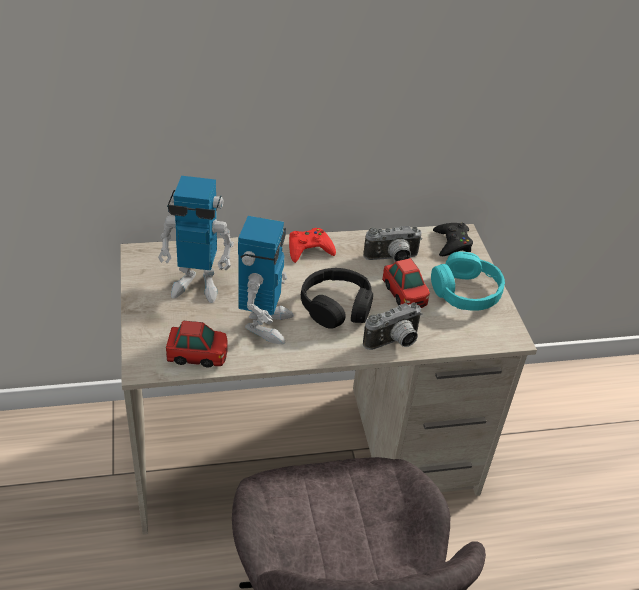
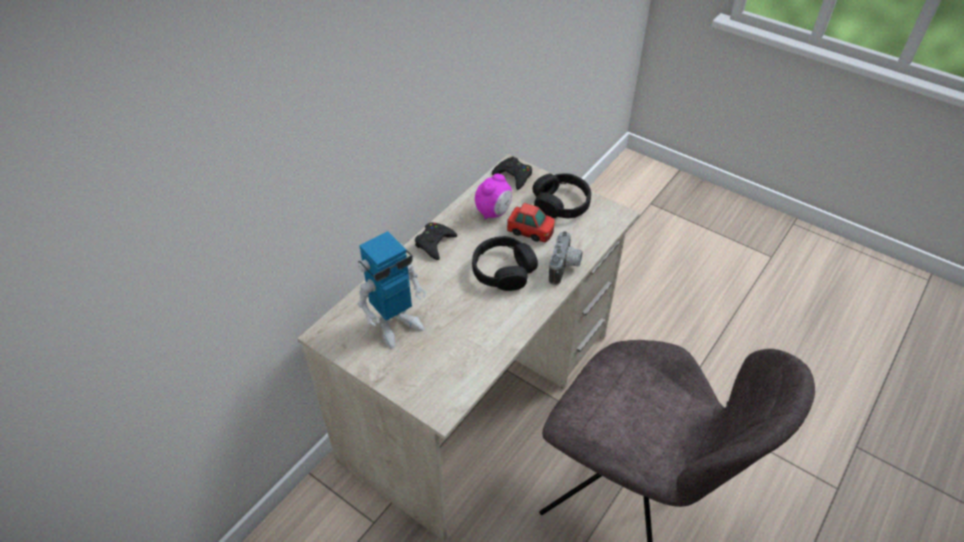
camera: 40 degrees left, 5 degrees up
toy car [166,321,228,368] -> none
toy robot [238,216,294,344] -> none
red game controller [289,228,336,263] -> black game controller [415,223,457,260]
camera [363,226,422,261] -> alarm clock [475,174,512,220]
turquoise headphones [431,252,505,311] -> black headphones [533,173,591,219]

